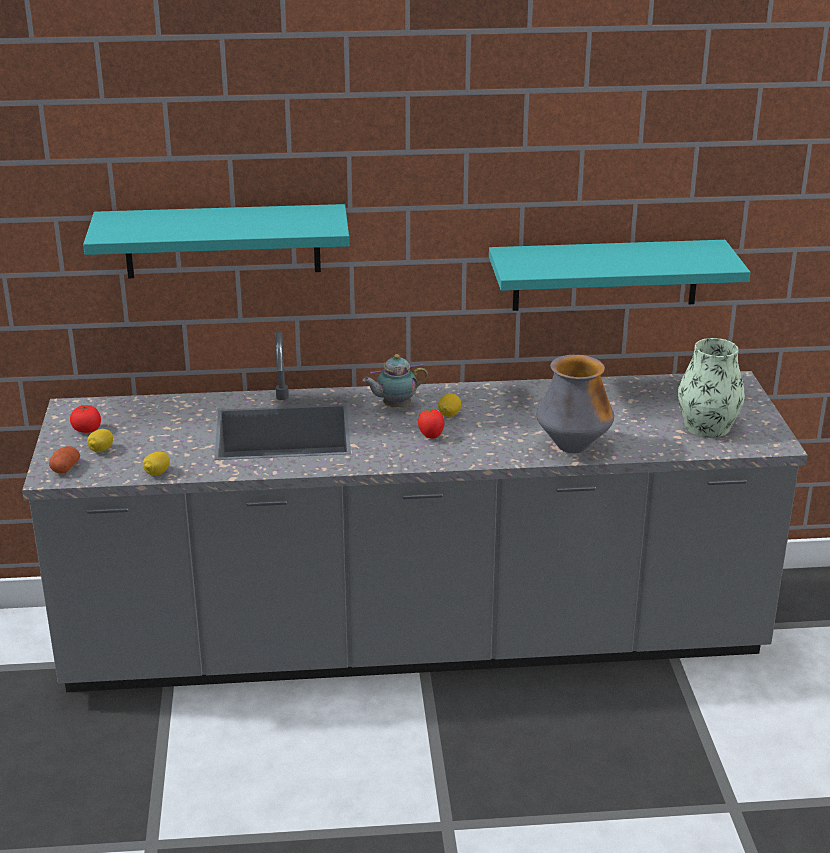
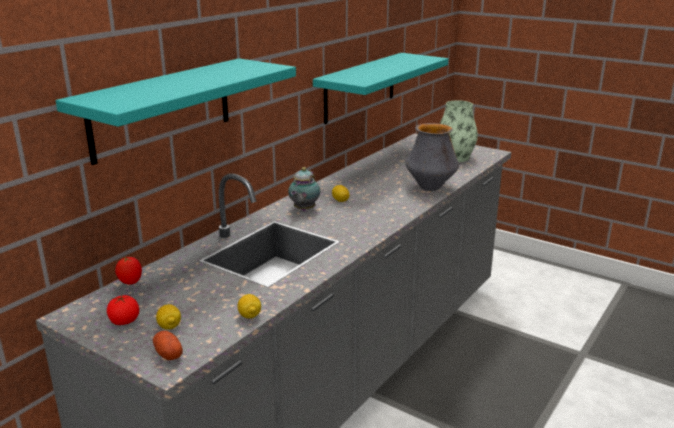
camera: 50 degrees left, 5 degrees down
tomato [418,408,445,439] -> tomato moved to [115,257,142,284]

